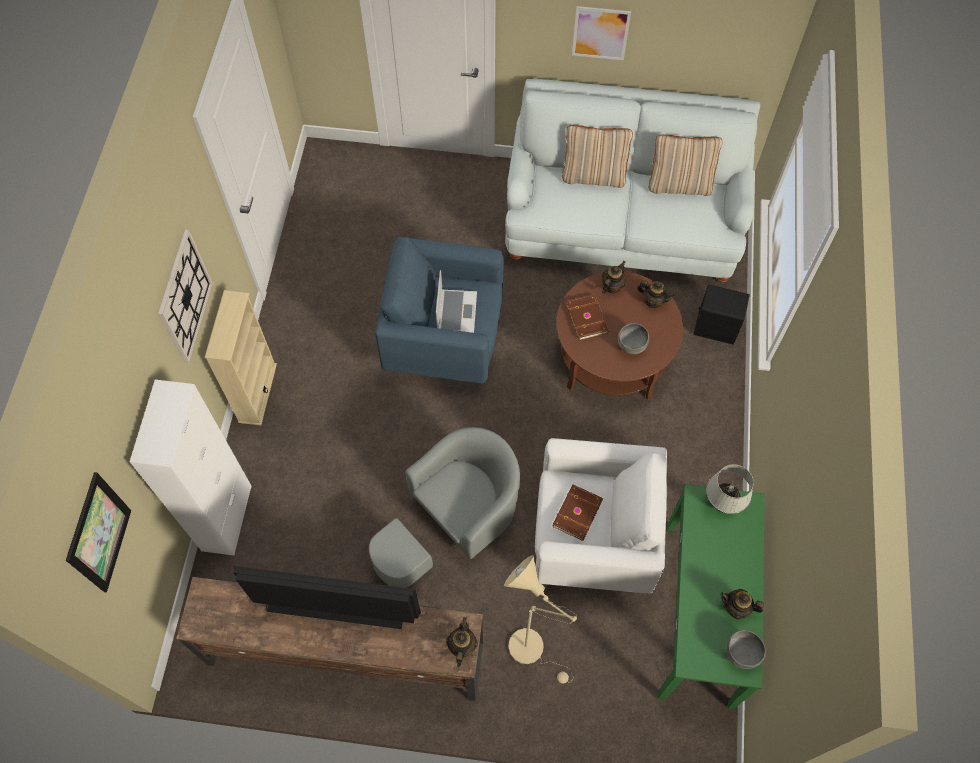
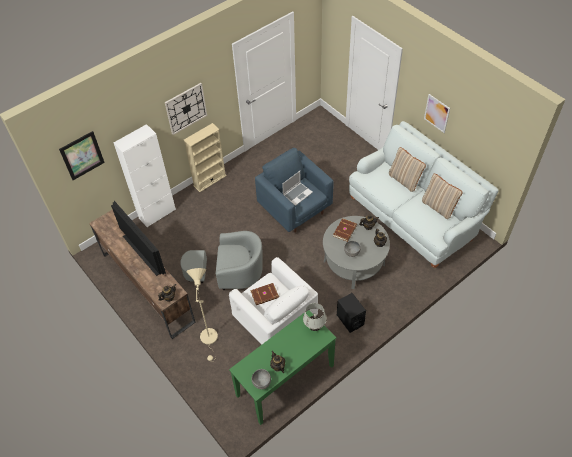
camera: 45 degrees right, 10 degrees down
brown coffee table [556,271,683,400] -> grey coffee table [323,216,390,289]
black speaker [693,284,750,345] -> black speaker moved to [337,293,366,333]

